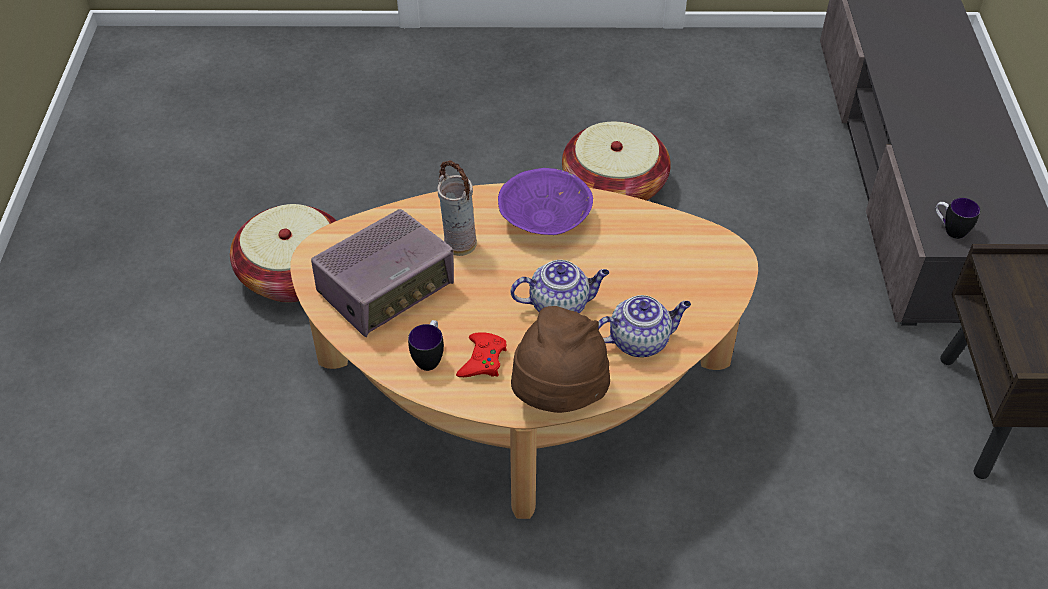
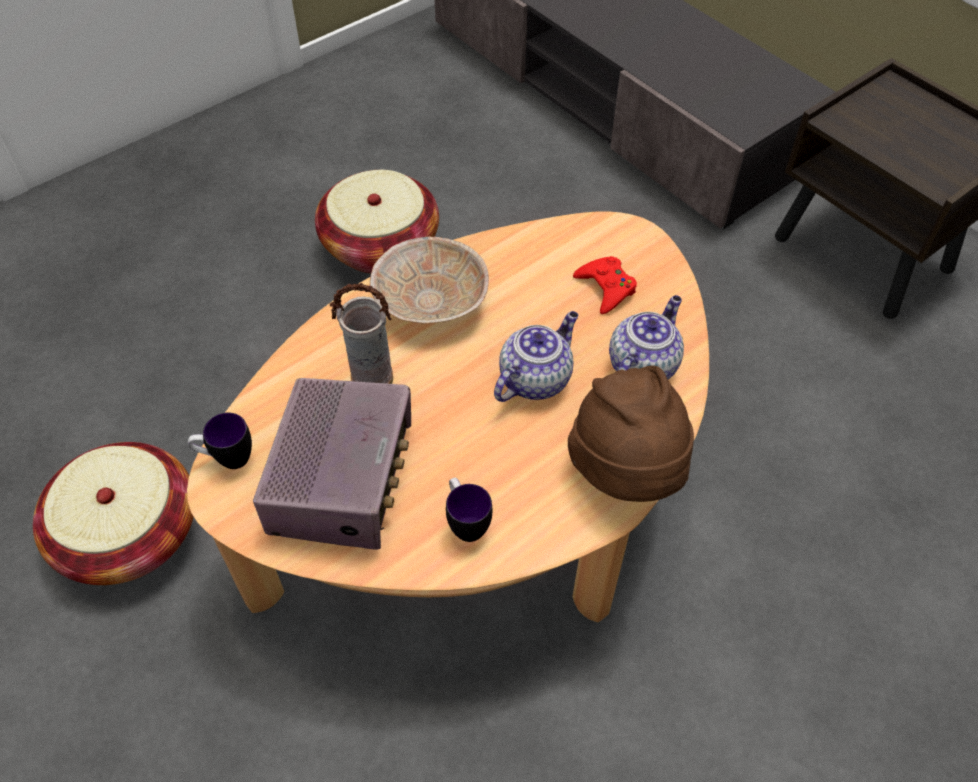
camera: 40 degrees left, 5 degrees up
red game controller [456,332,507,377] -> red game controller moved to [573,256,637,314]
purple bowl [498,168,593,235] -> beige bowl [370,237,489,324]
mug [935,198,980,239] -> mug moved to [188,413,252,469]

